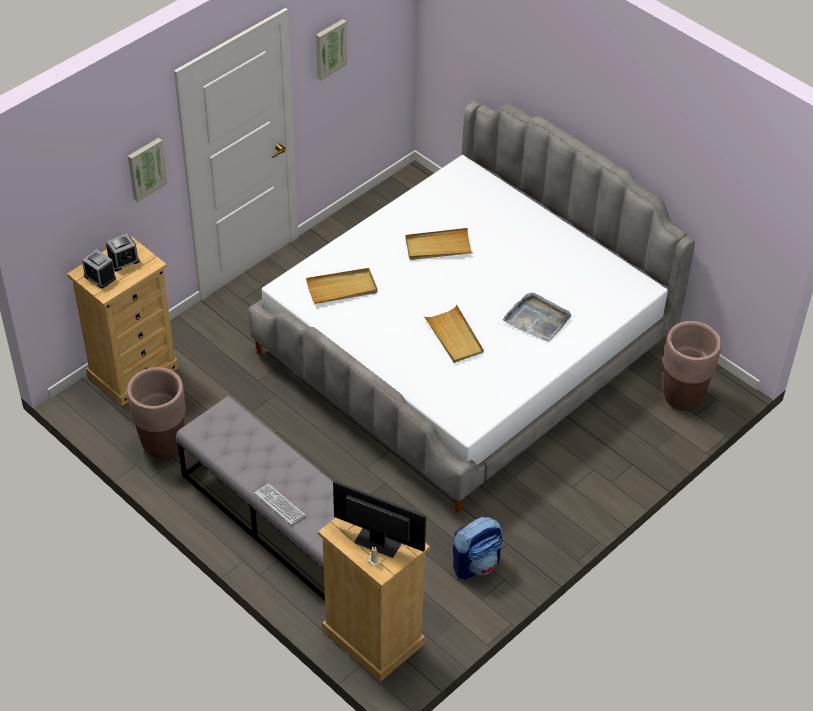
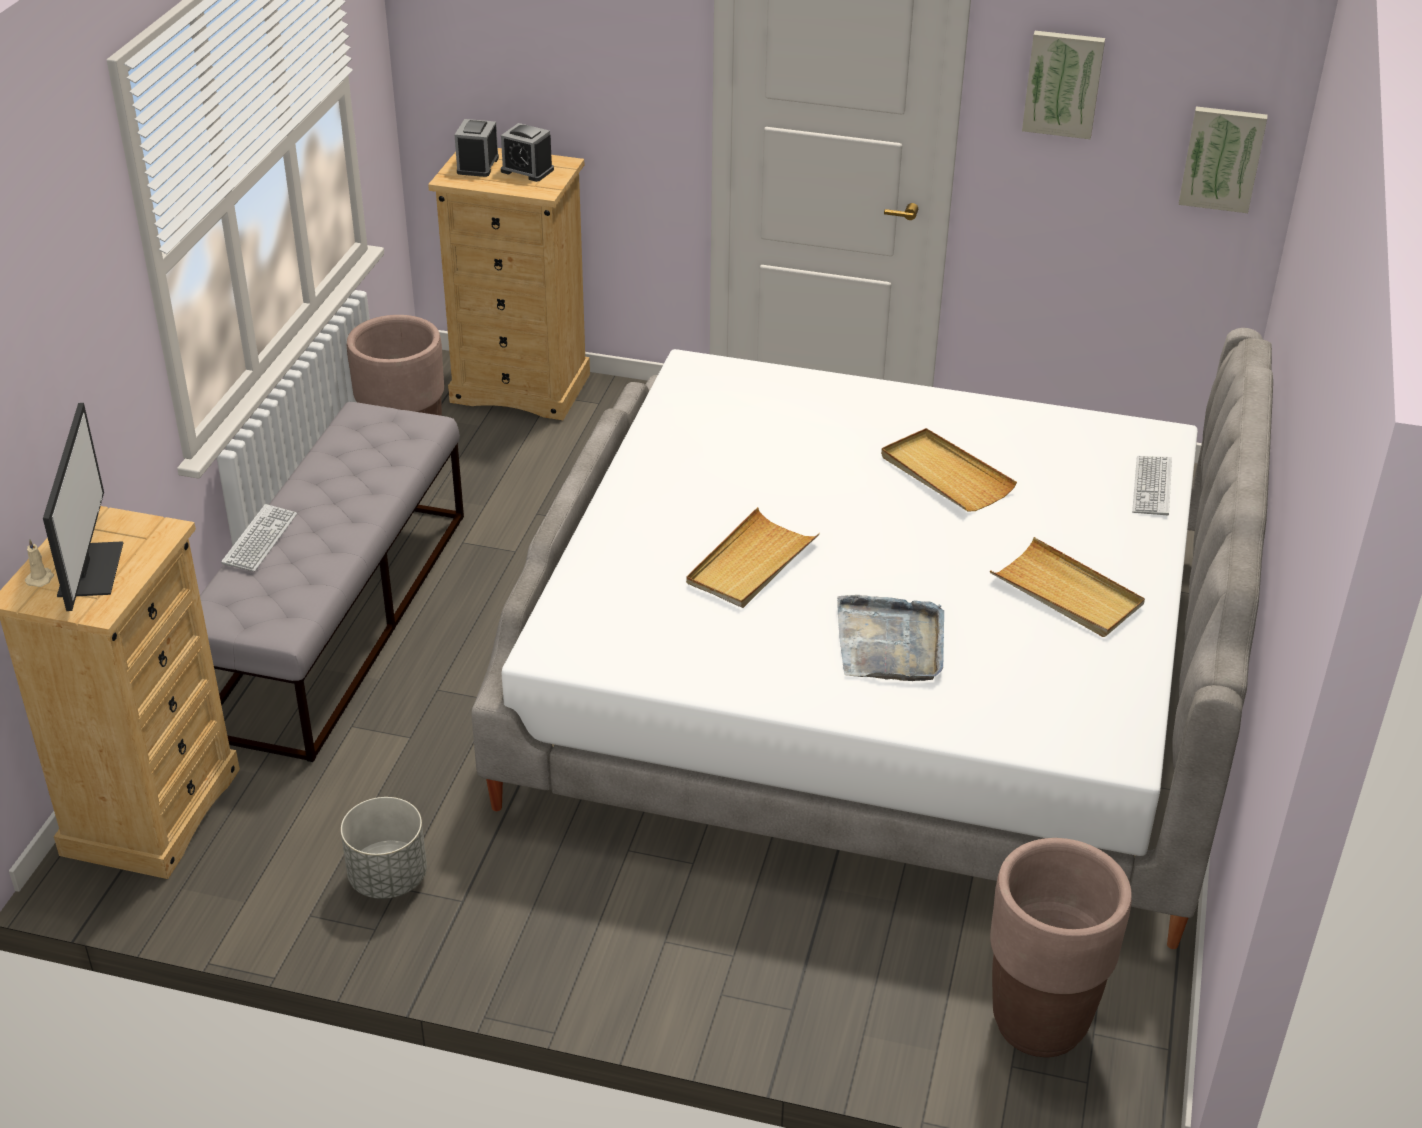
camera: 60 degrees right, 10 degrees down
picture [128,138,168,202] -> picture moved to [1179,106,1268,213]
beige tray [306,268,378,304] -> beige tray moved to [990,537,1145,637]
backpack [453,517,502,579] -> grey planter [341,797,427,899]
none -> keyboard [1132,456,1172,515]

